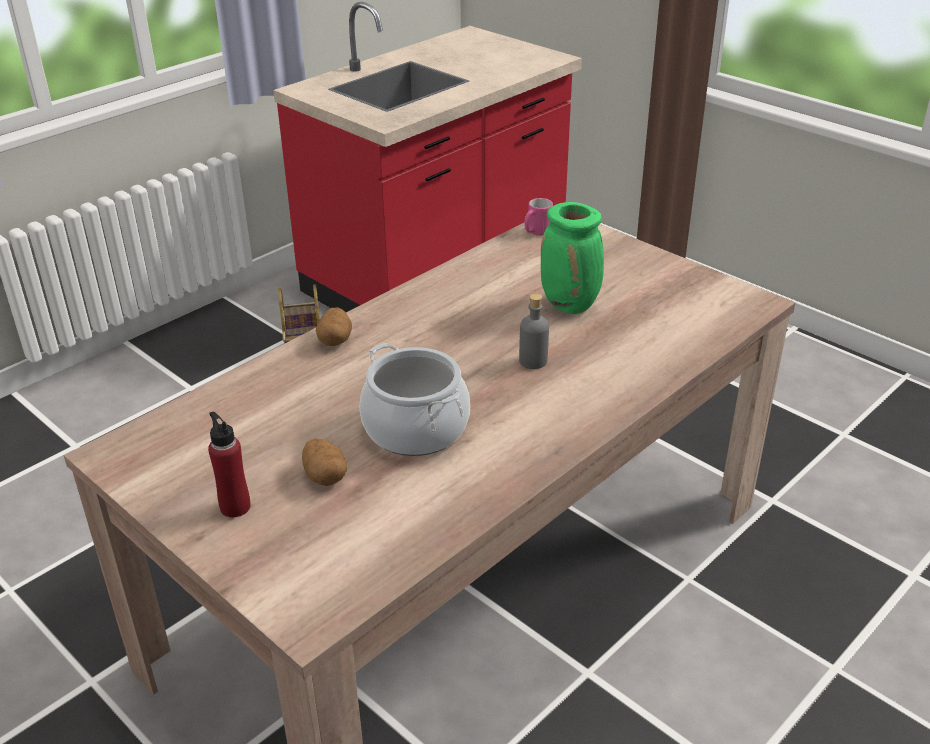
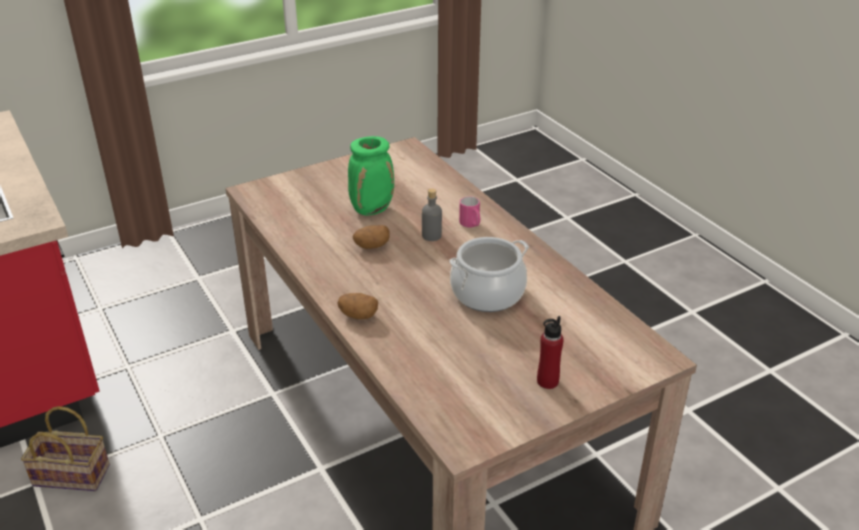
camera: 75 degrees left, 0 degrees up
potato [302,439,347,486] -> potato moved to [352,225,389,249]
pink mug [524,198,553,236] -> pink mug moved to [459,196,480,228]

